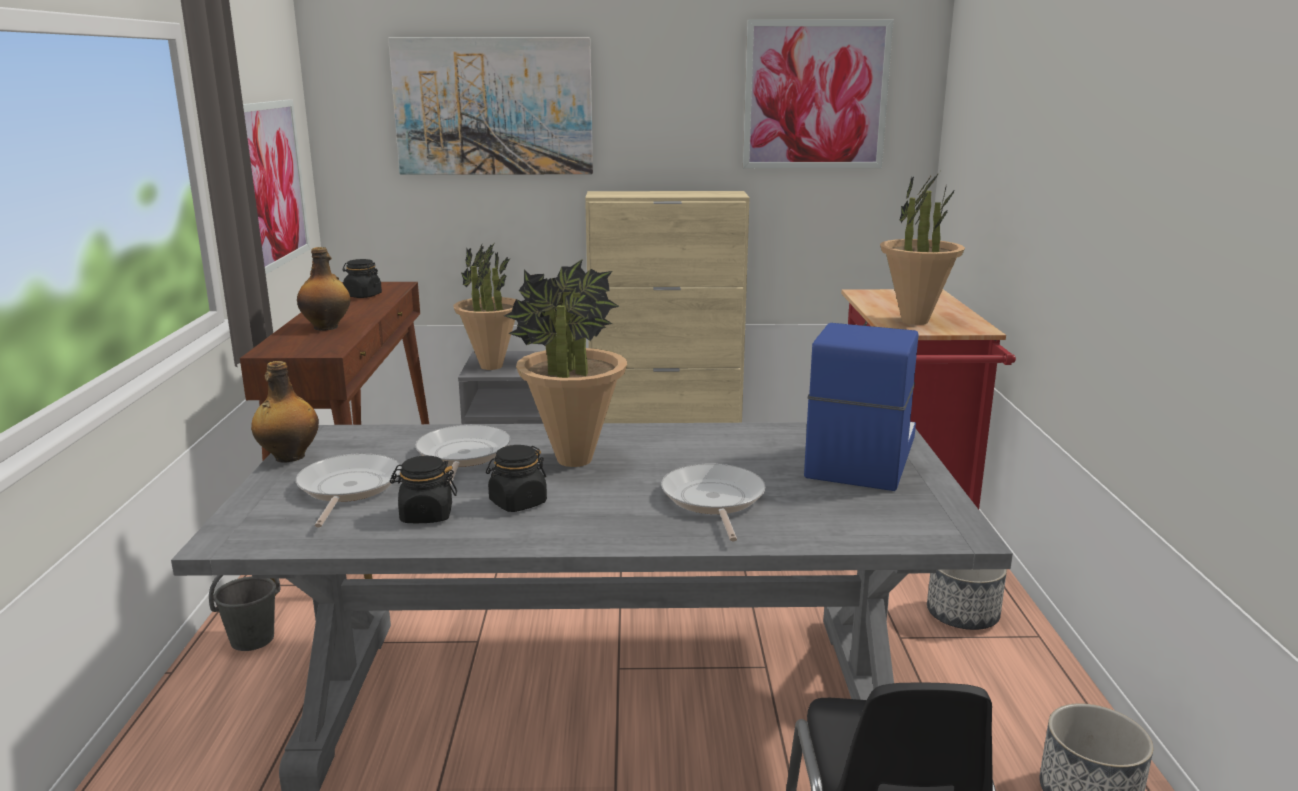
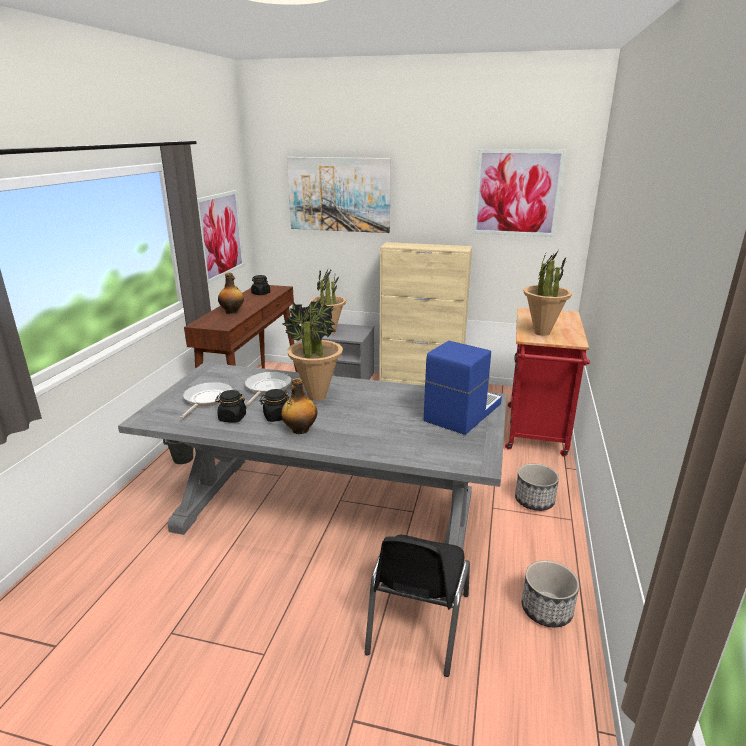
camera: 15 degrees right, 5 degrees up
bottle [251,361,319,463] -> bottle moved to [281,378,317,434]
frying pan [661,464,766,542] -> none

